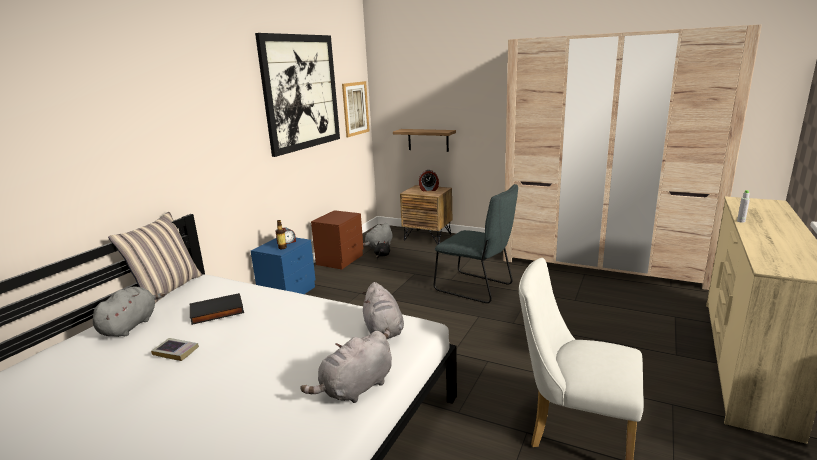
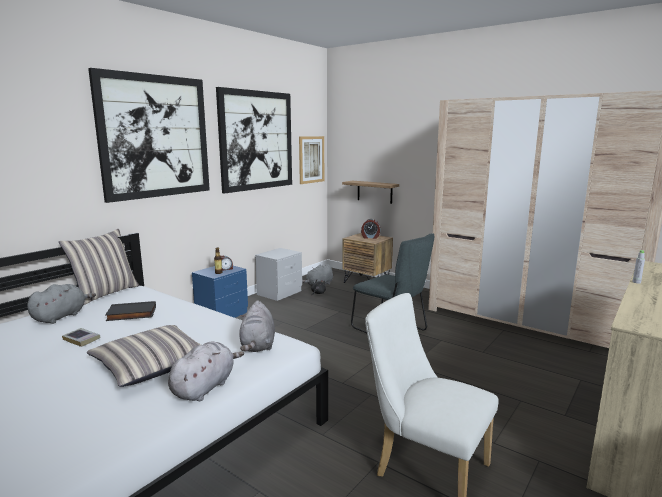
camera: 10 degrees right, 5 degrees down
grey plush toy [300,331,392,403] -> grey plush toy turned 150 degrees clockwise [168,342,244,401]
brown nightstand [311,210,364,269] -> grey nightstand [255,248,302,301]
none -> pillow [87,325,201,387]
none -> picture [88,68,210,203]

